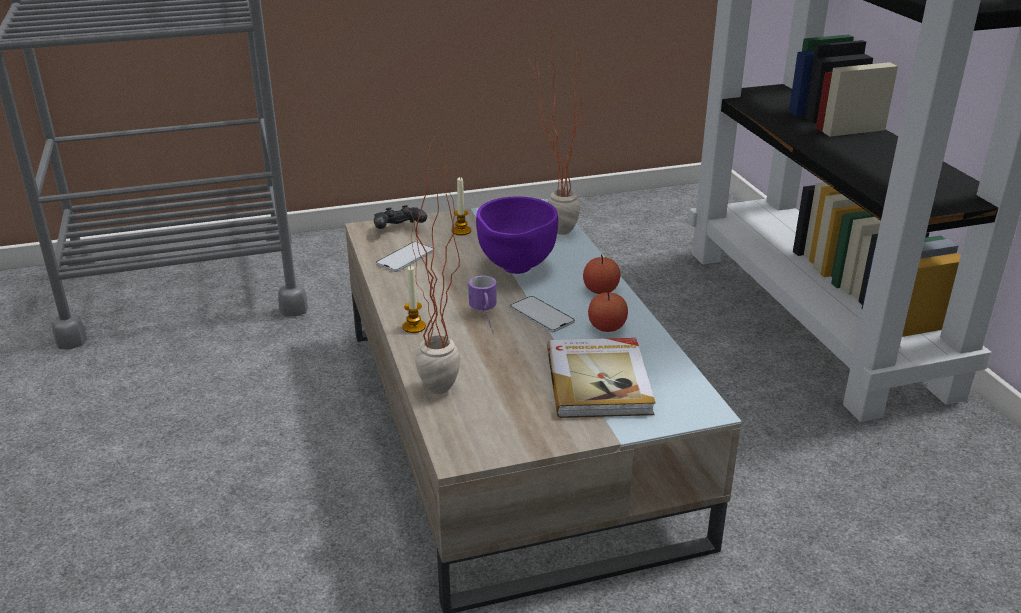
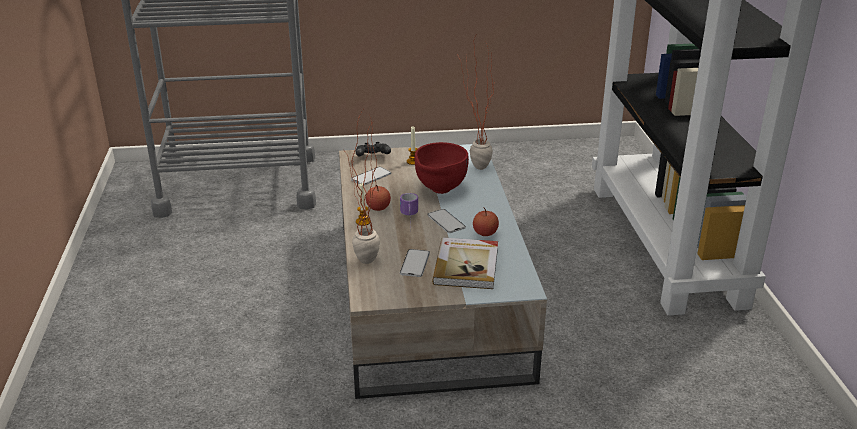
camera: 10 degrees right, 0 degrees up
purple bowl [476,196,558,274] -> red bowl [414,142,469,194]
apple [583,254,620,294] -> apple moved to [366,185,391,211]
none -> phone [400,249,430,277]

